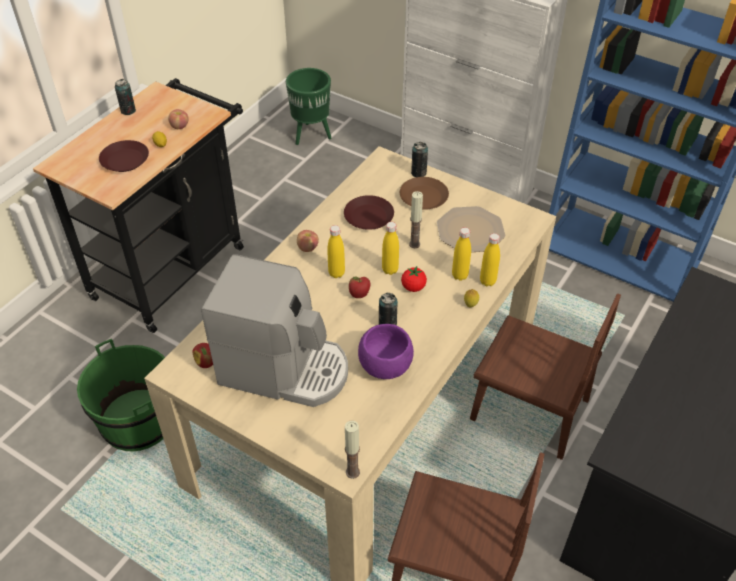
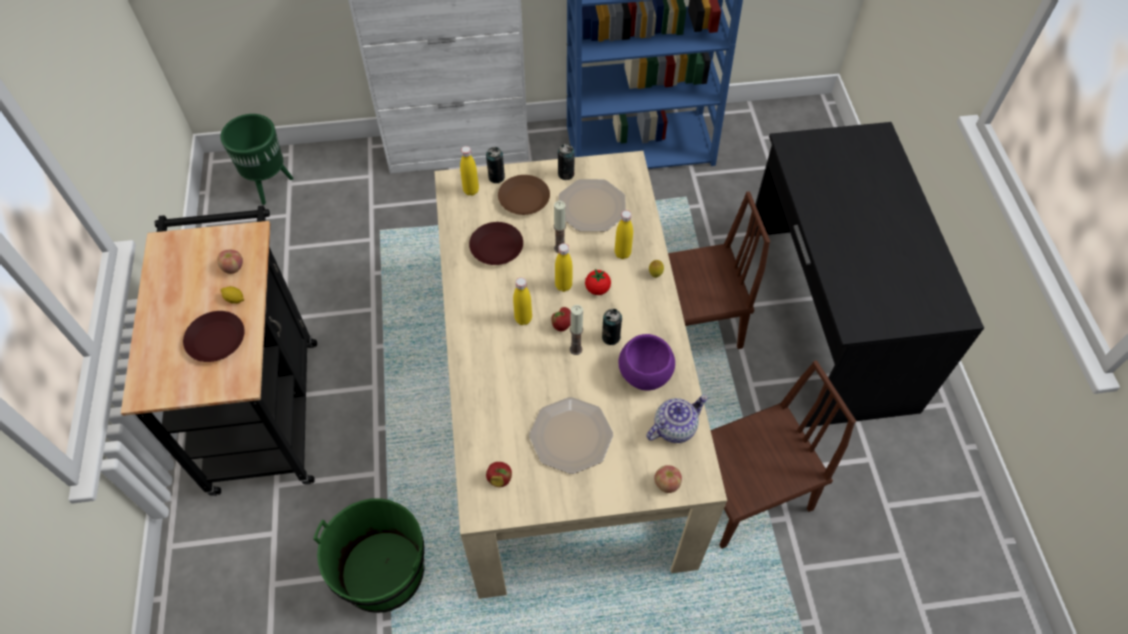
camera: 40 degrees left, 10 degrees up
can [115,79,136,115] -> can moved to [558,144,575,180]
coffee machine [201,254,348,407] -> plate [529,397,613,474]
apple [297,230,319,252] -> apple moved to [654,465,682,493]
candle [345,421,360,479] -> candle moved to [570,305,583,355]
yellow bottle [480,233,500,286] -> yellow bottle moved to [460,146,479,196]
none -> teapot [646,395,708,443]

